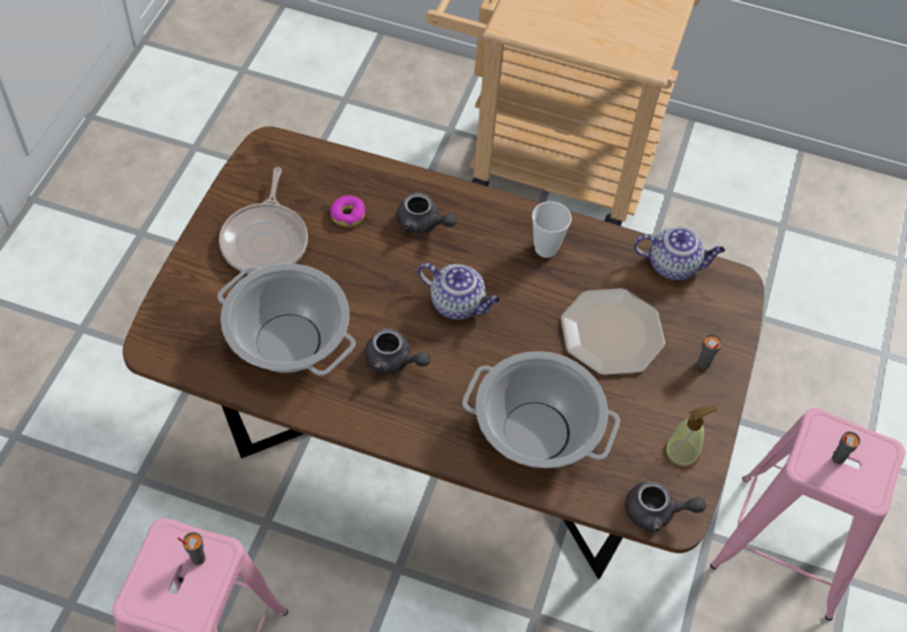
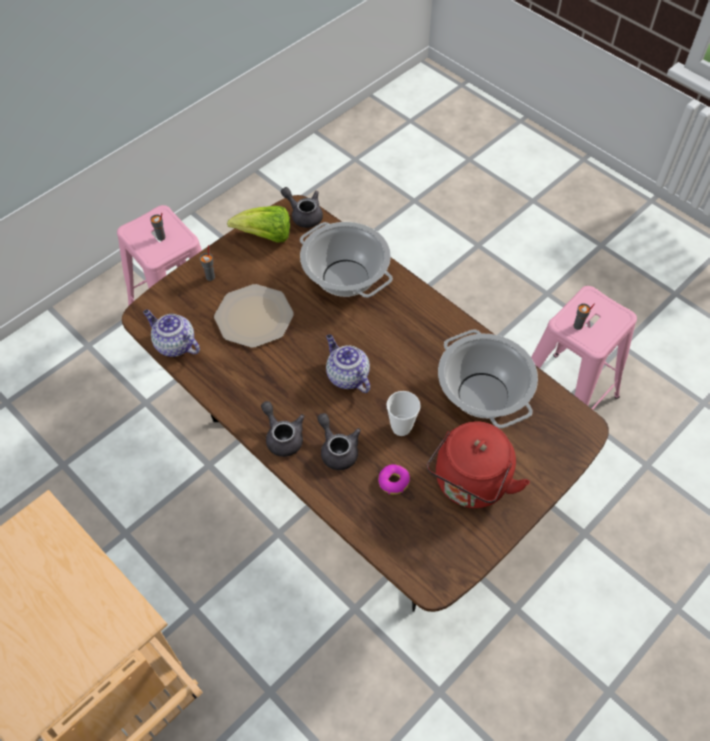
camera: 150 degrees left, 0 degrees up
frying pan [219,167,308,274] -> red kettle [427,421,530,508]
grey teapot [365,329,430,374] -> grey teapot moved to [261,401,304,457]
cup [532,201,572,258] -> cup moved to [386,391,421,436]
soap dispenser [664,406,717,469] -> lettuce [227,206,290,243]

